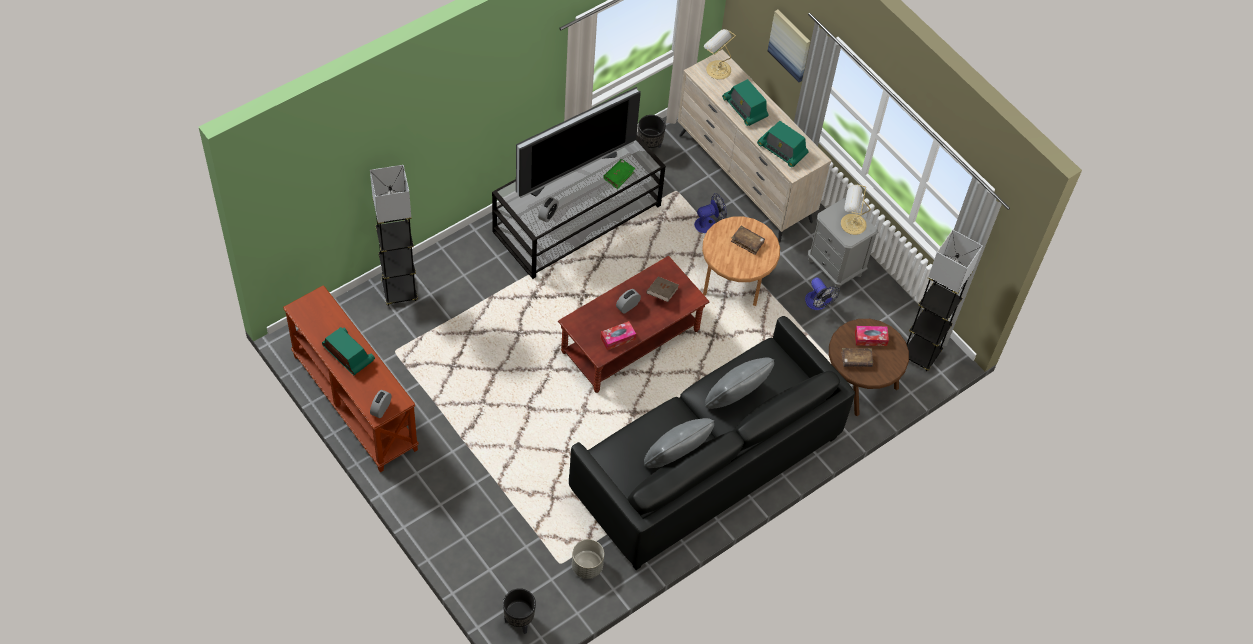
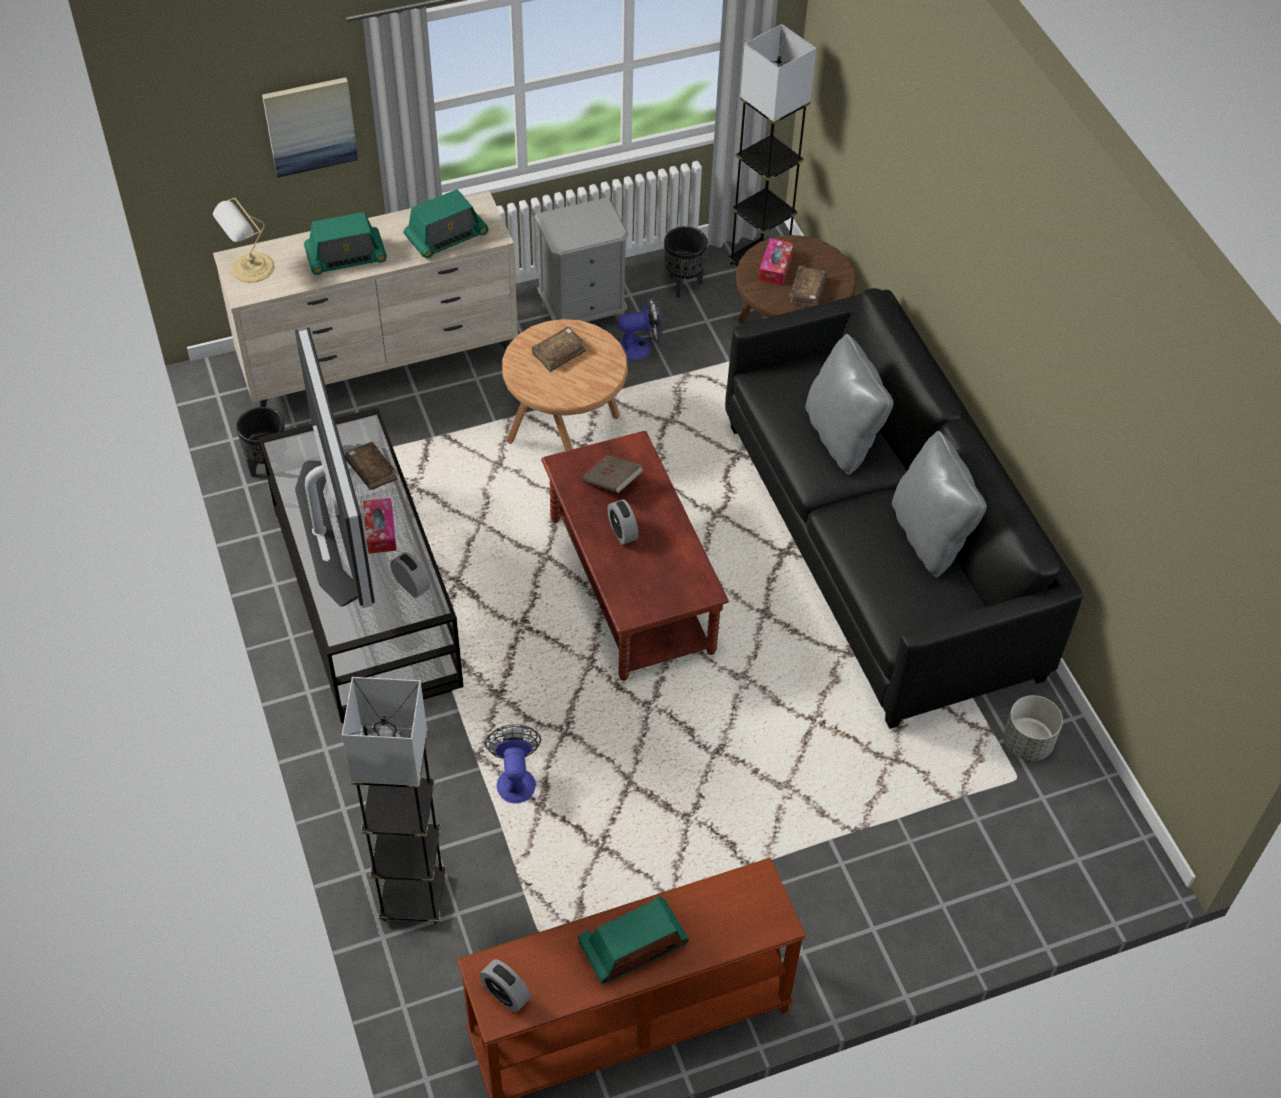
camera: 70 degrees left, 5 degrees down
alarm clock [370,390,391,418] -> alarm clock moved to [479,959,531,1012]
black planter [503,588,536,634] -> black planter moved to [664,226,707,298]
tissue box [600,321,636,350] -> tissue box moved to [363,498,397,554]
green book [603,159,635,189] -> brown book [345,442,398,490]
fan [694,193,727,233] -> fan moved to [485,724,541,803]
table lamp [841,184,871,235] -> none

